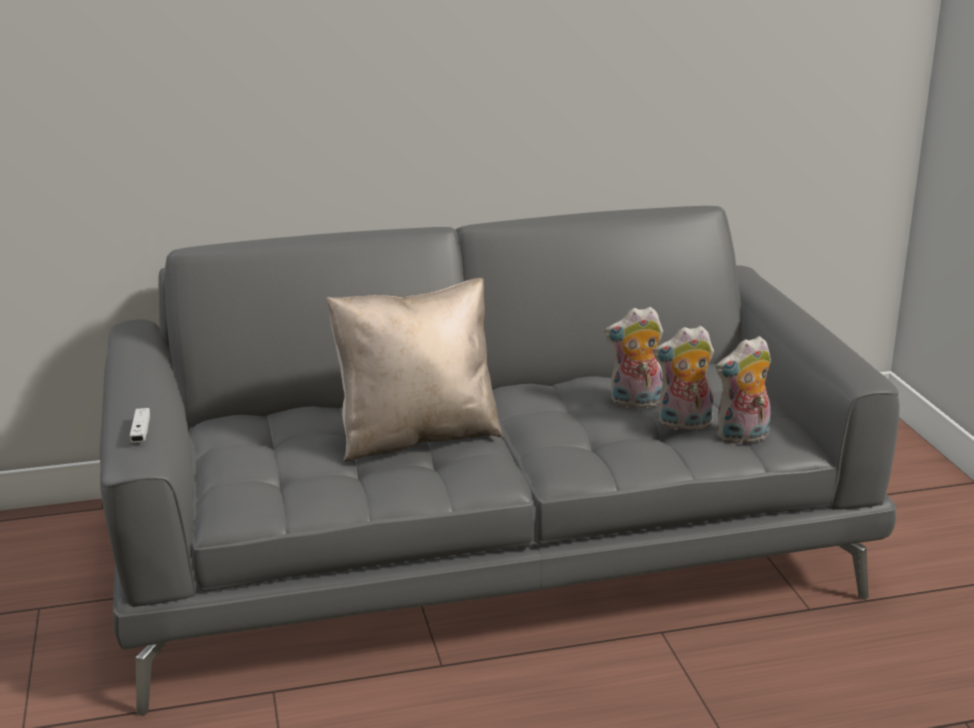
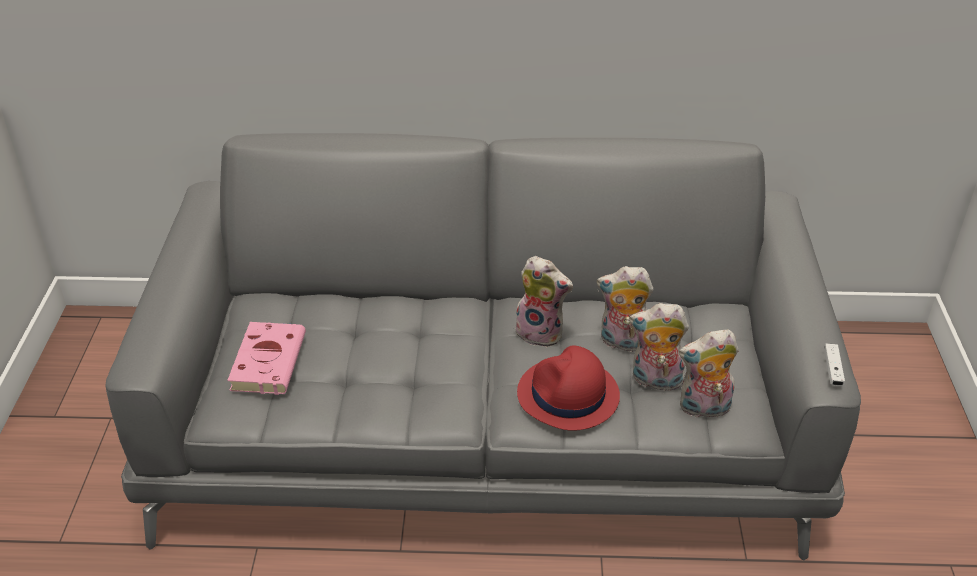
camera: 15 degrees right, 15 degrees up
white game controller [130,408,150,443] -> white game controller moved to [824,344,845,386]
beige pillow [327,278,503,462] -> none
none -> pink book [227,322,306,395]
none -> plush toy [515,256,573,348]
none -> red hat [517,345,620,431]

